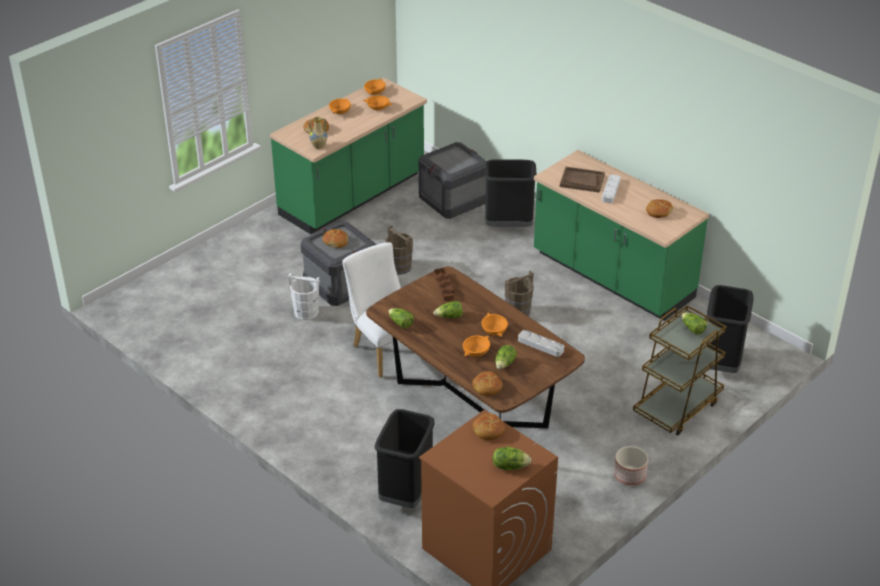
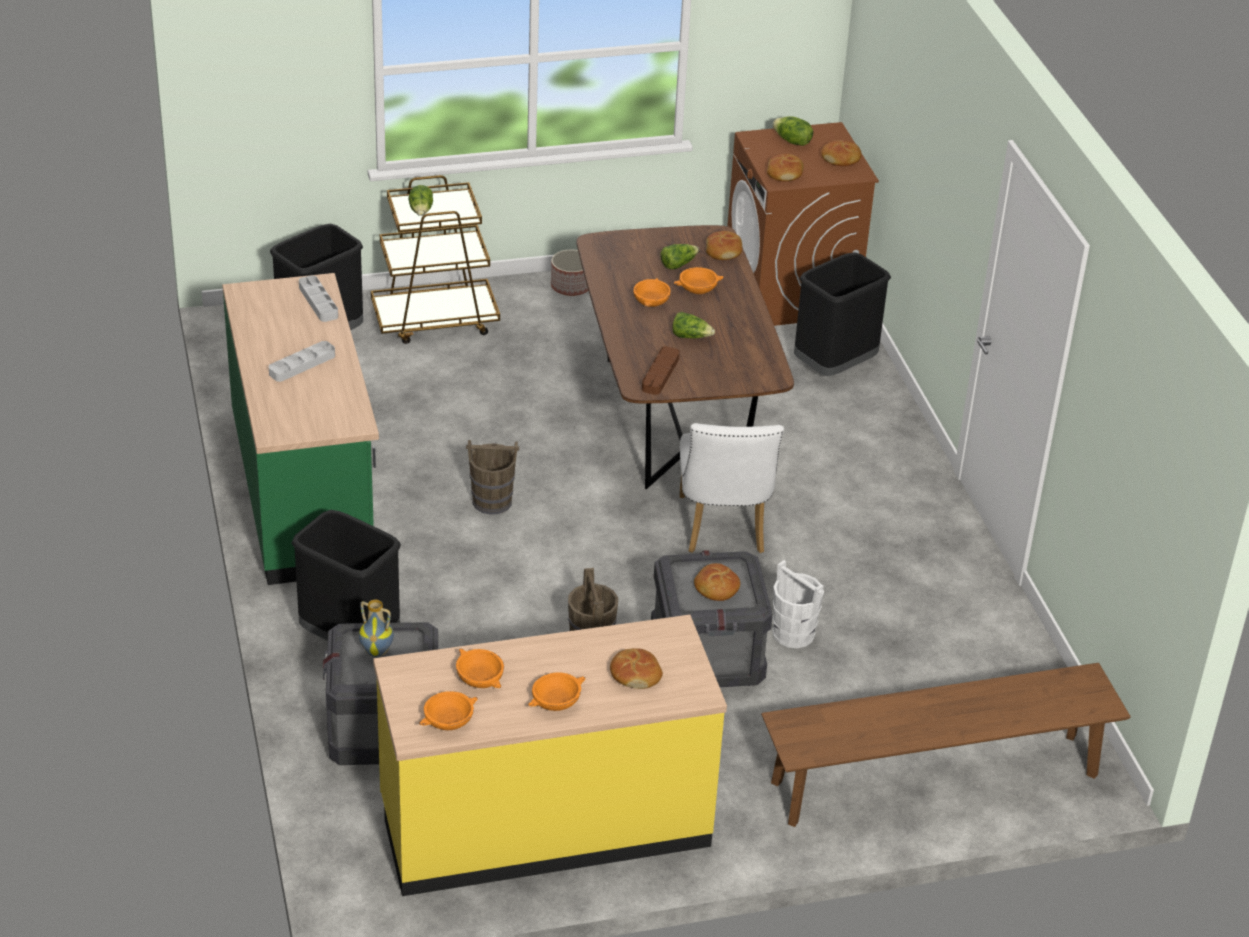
camera: 150 degrees left, 0 degrees up
green counter [270,78,427,234] -> yellow counter [373,615,727,896]
vase [309,117,327,149] -> vase moved to [359,600,394,657]
lettuce [388,308,414,329] -> none
grey tray [518,330,564,357] -> grey tray moved to [299,275,338,322]
brown tray [560,167,605,193] -> none
bread [646,199,673,218] -> bread moved to [821,140,861,166]
none -> brown bench [761,663,1131,827]

